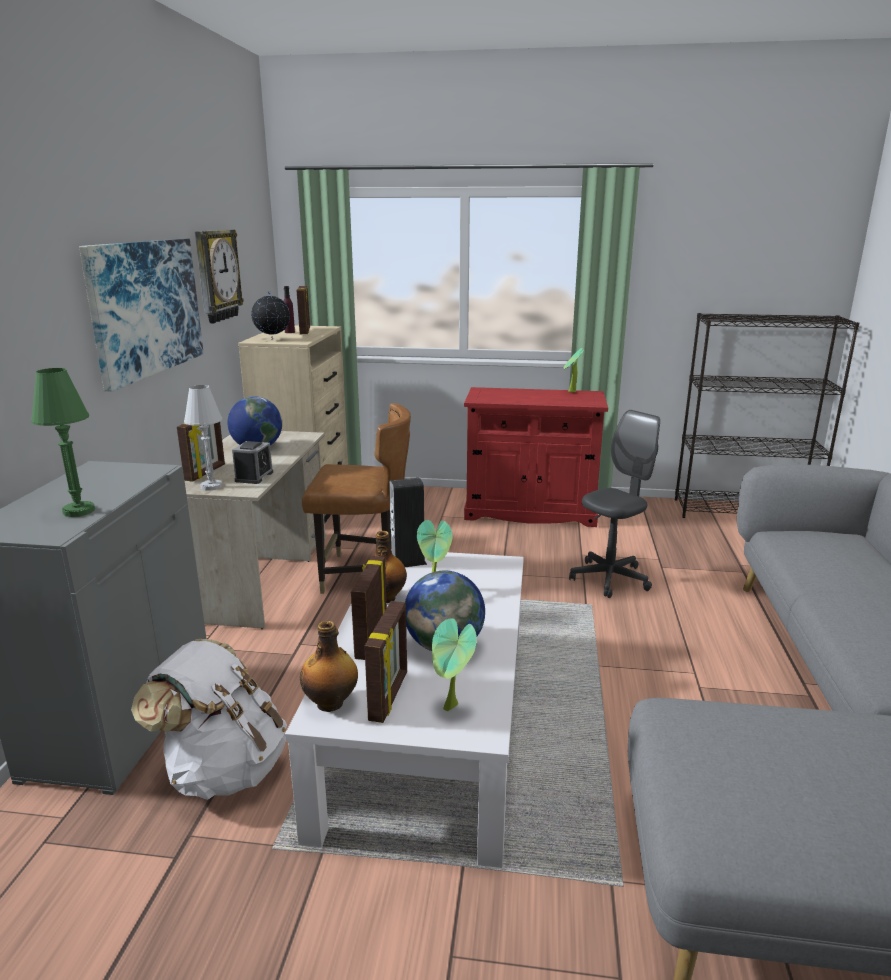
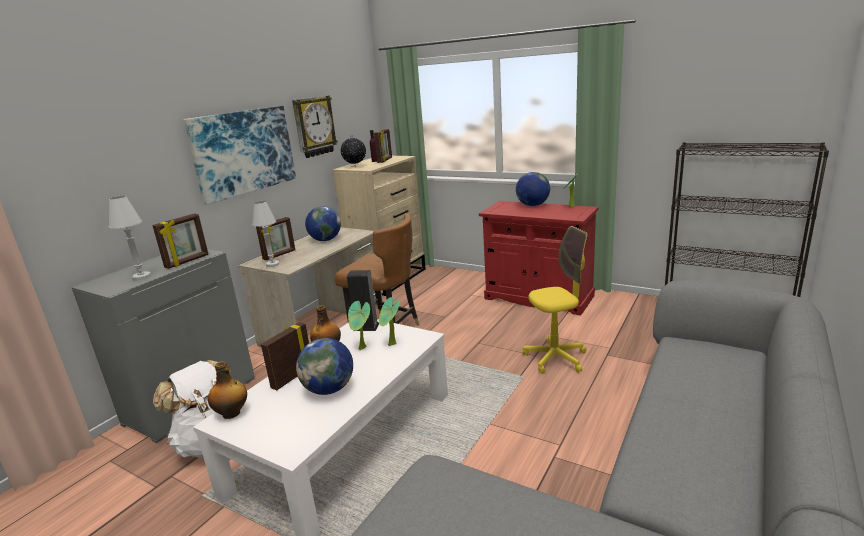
camera: 25 degrees right, 0 degrees up
green table lamp [31,368,95,517] -> white table lamp [109,196,151,281]
alarm clock [232,441,273,484] -> none
picture frame [364,601,407,723] -> picture frame moved to [152,213,209,269]
potted plant [432,618,477,711] -> potted plant moved to [379,297,399,346]
grey office chair [569,410,660,598] -> yellow office chair [523,226,587,374]
none -> globe [516,172,550,206]

